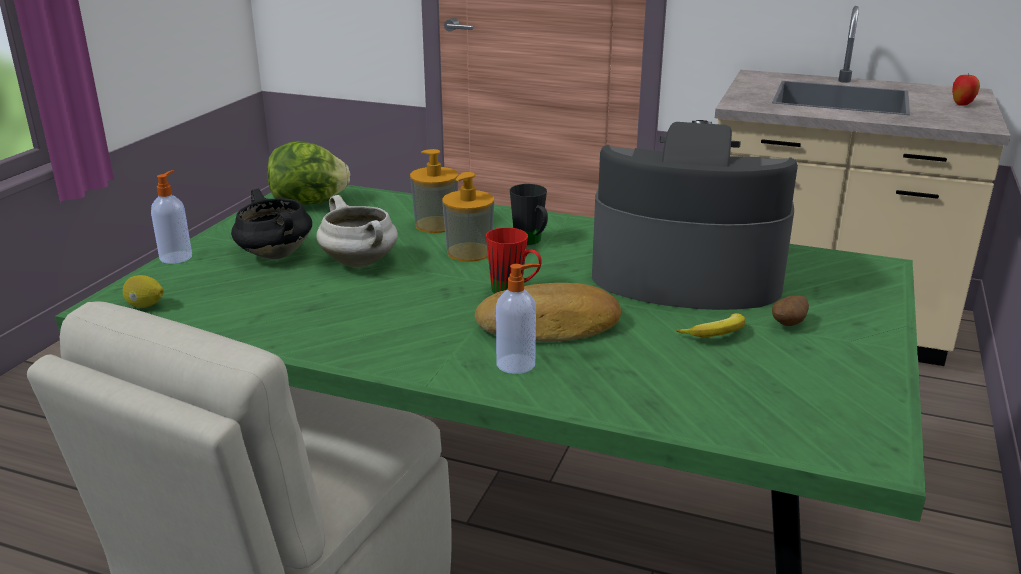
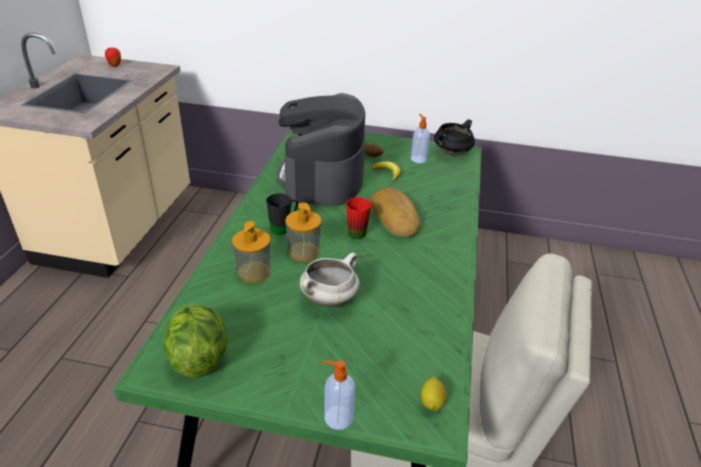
camera: 100 degrees left, 10 degrees up
black cooking pot [231,189,312,260] -> black cooking pot moved to [434,119,475,156]
soap dispenser [496,264,540,374] -> soap dispenser moved to [411,114,430,163]

